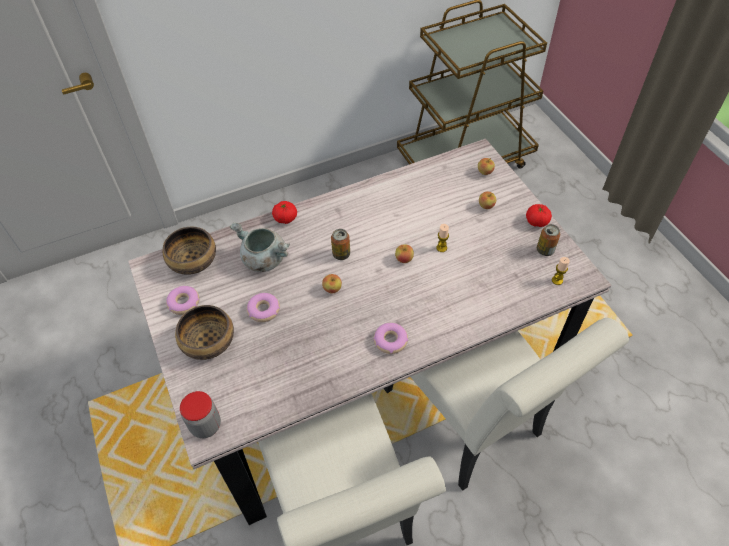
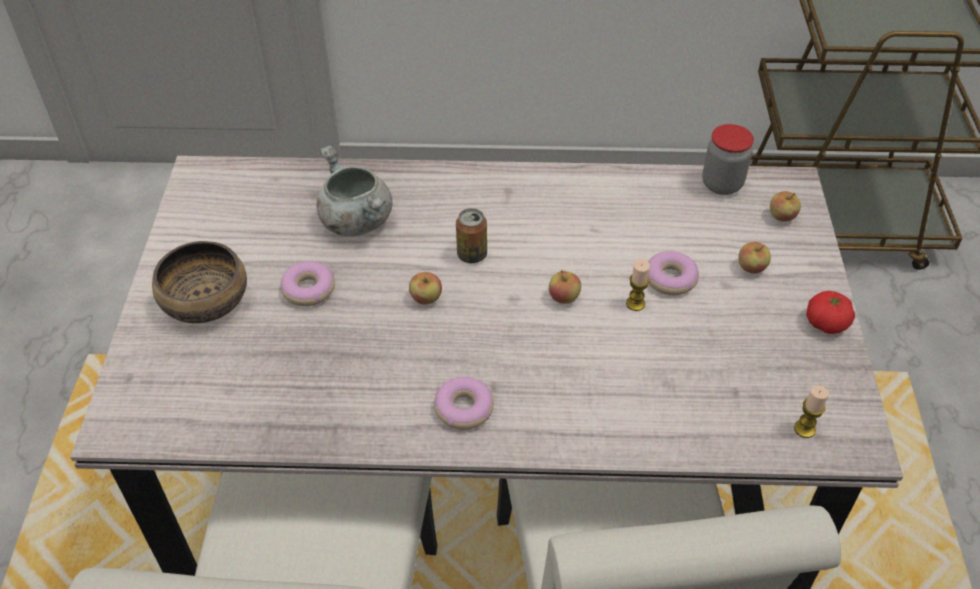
camera: 25 degrees right, 5 degrees down
bowl [163,227,216,275] -> none
donut [166,286,199,315] -> donut moved to [648,251,699,295]
jar [180,391,221,438] -> jar moved to [702,124,754,195]
tomato [272,201,297,224] -> none
can [537,224,560,256] -> none

